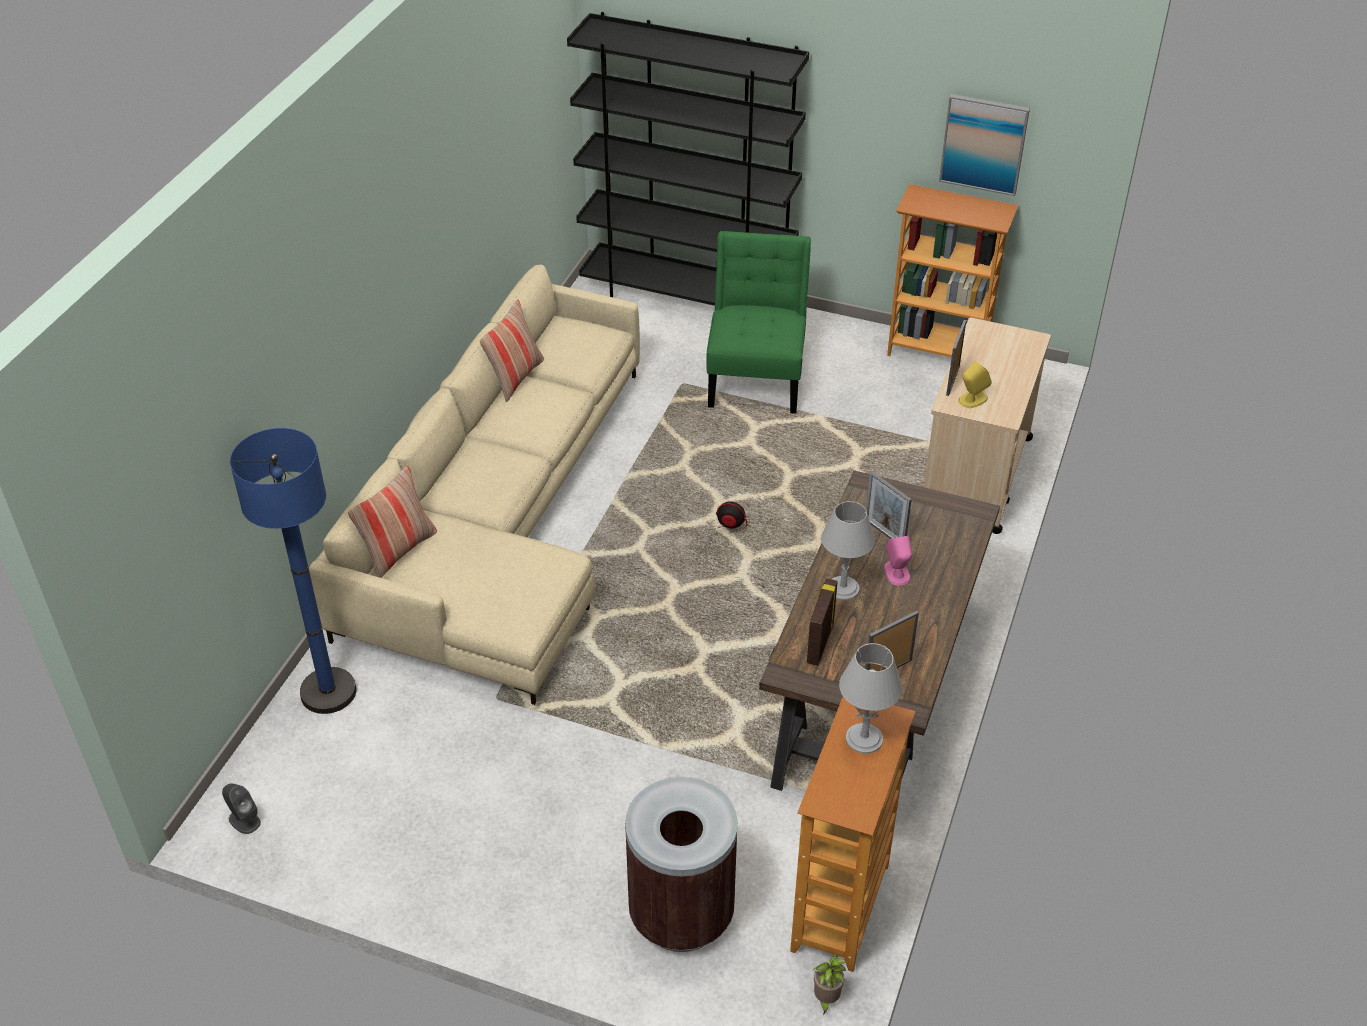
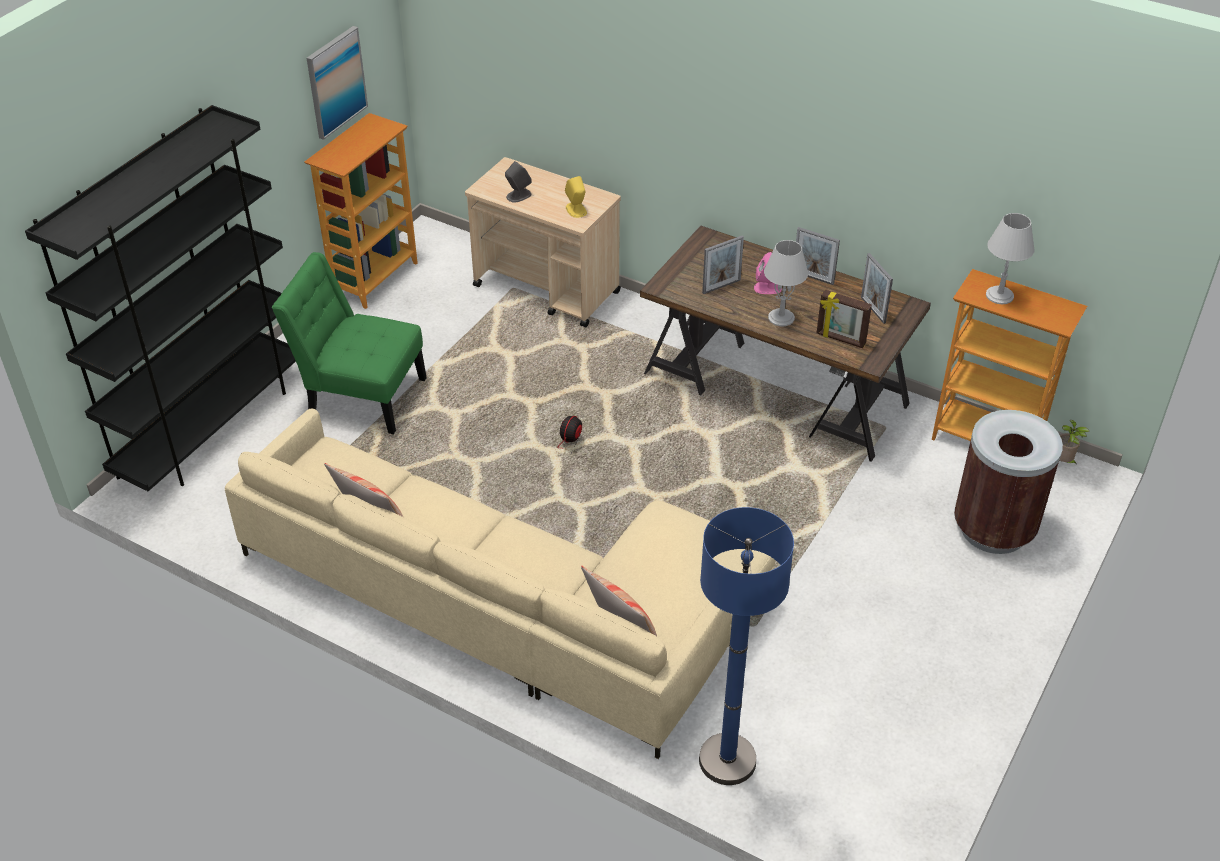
camera: 80 degrees left, 0 degrees up
grey speaker [222,783,261,834] -> grey speaker moved to [505,161,532,203]
picture frame [946,320,966,396] -> picture frame moved to [796,227,840,285]

